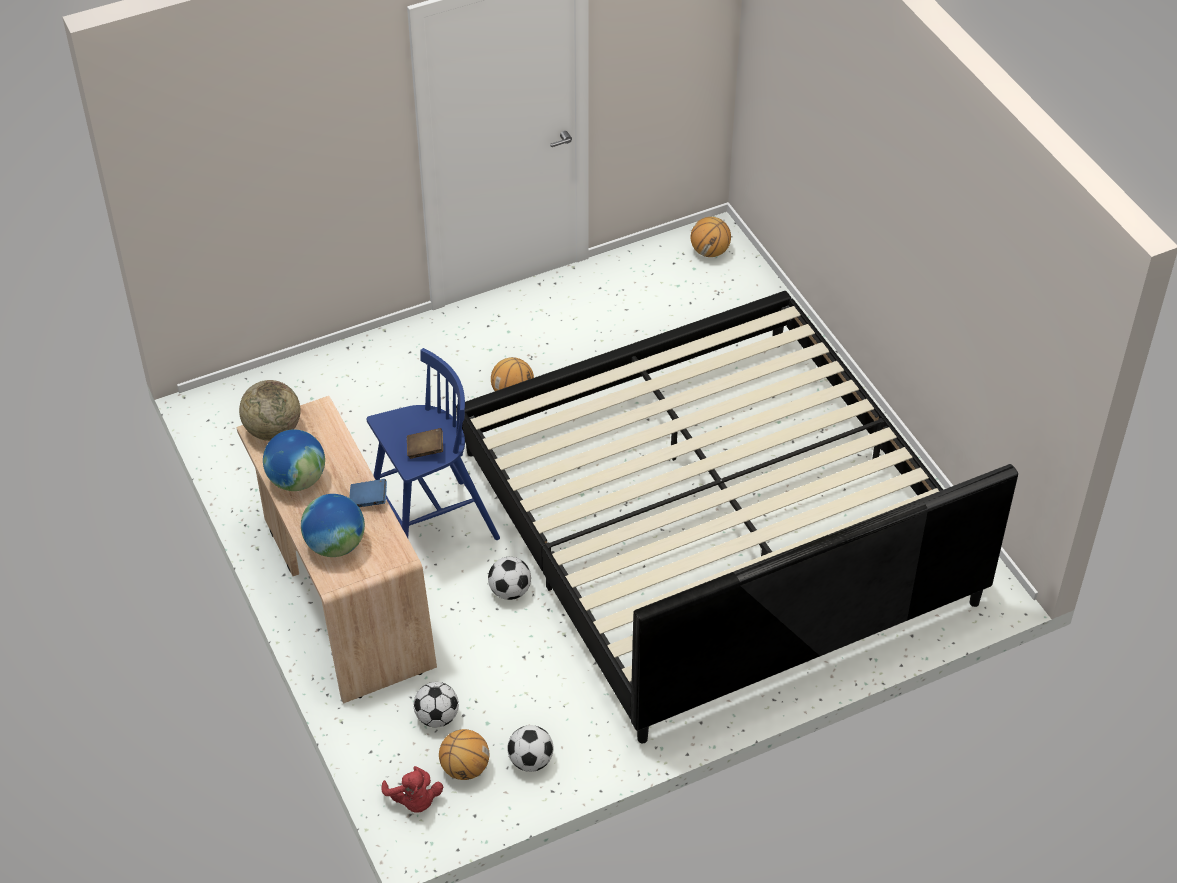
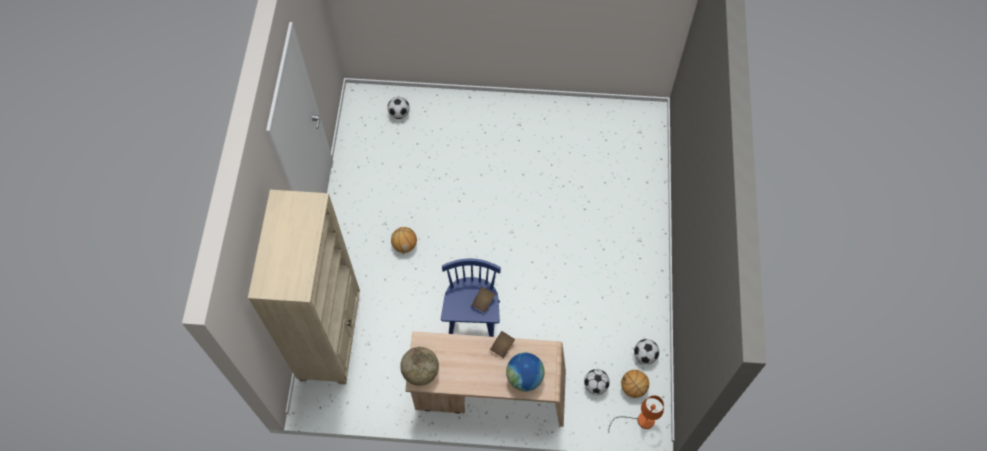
camera: 60 degrees left, 15 degrees up
globe [263,429,325,491] -> none
blue book [349,479,387,507] -> brown book [490,331,515,358]
red plush toy [381,766,443,813] -> orange table lamp [608,395,664,431]
bed [456,291,1018,743] -> none
football [488,557,531,600] -> football moved to [387,97,410,119]
basketball [691,217,731,257] -> none
none -> beige bookcase [248,190,360,385]

